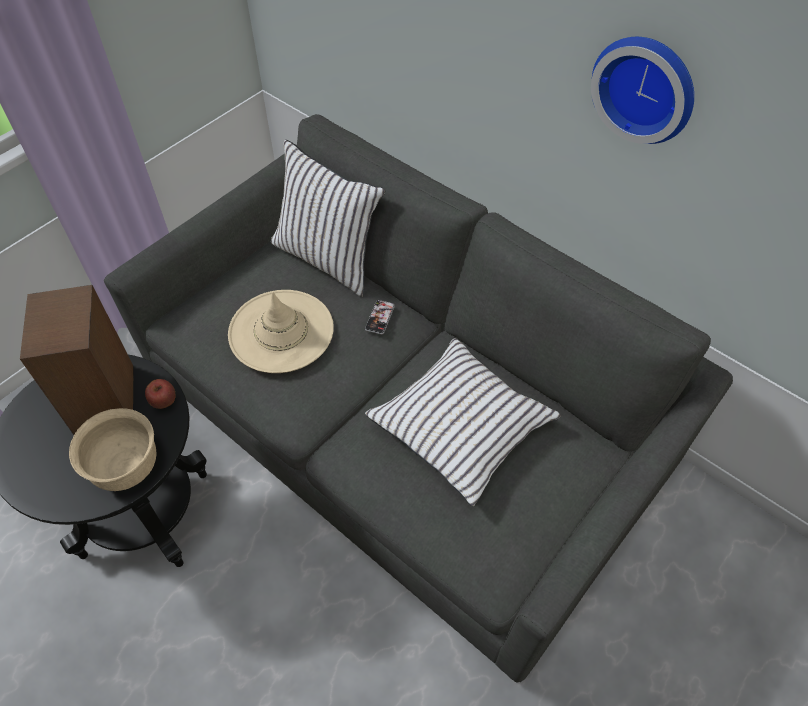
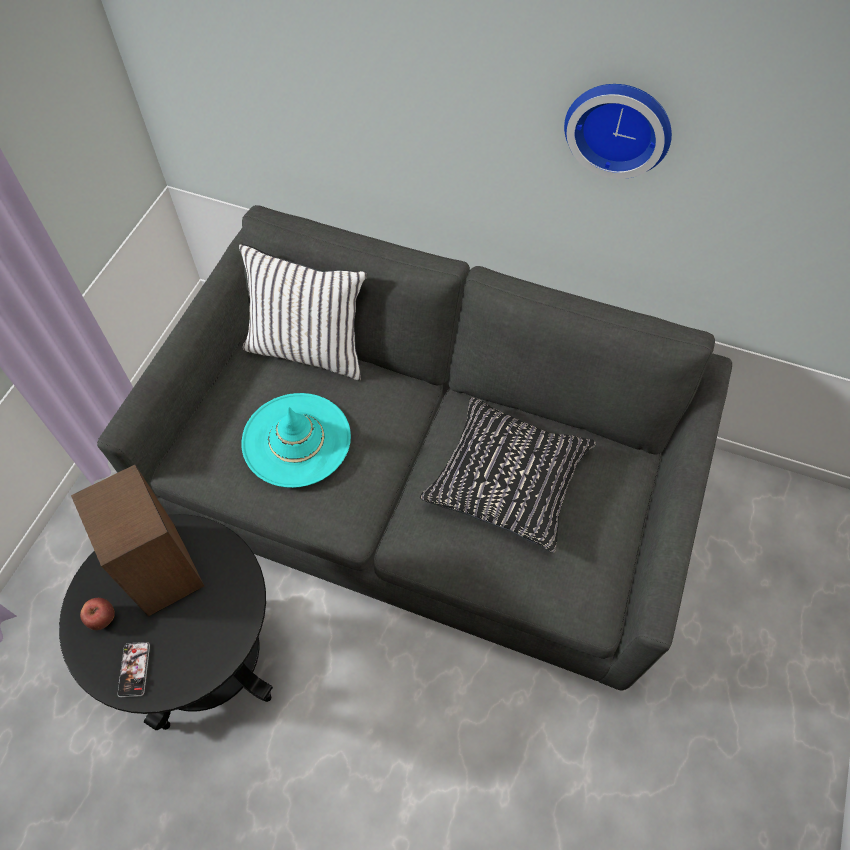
camera: 20 degrees left, 5 degrees up
beige bowl [69,408,156,491] -> none
apple [145,379,176,409] -> apple moved to [80,598,115,630]
beige hat [228,290,334,373] -> turquoise hat [241,393,351,488]
phone [365,300,395,334] -> phone moved to [117,642,150,697]
white pillow [365,338,561,507] -> black pillow [420,397,596,553]

